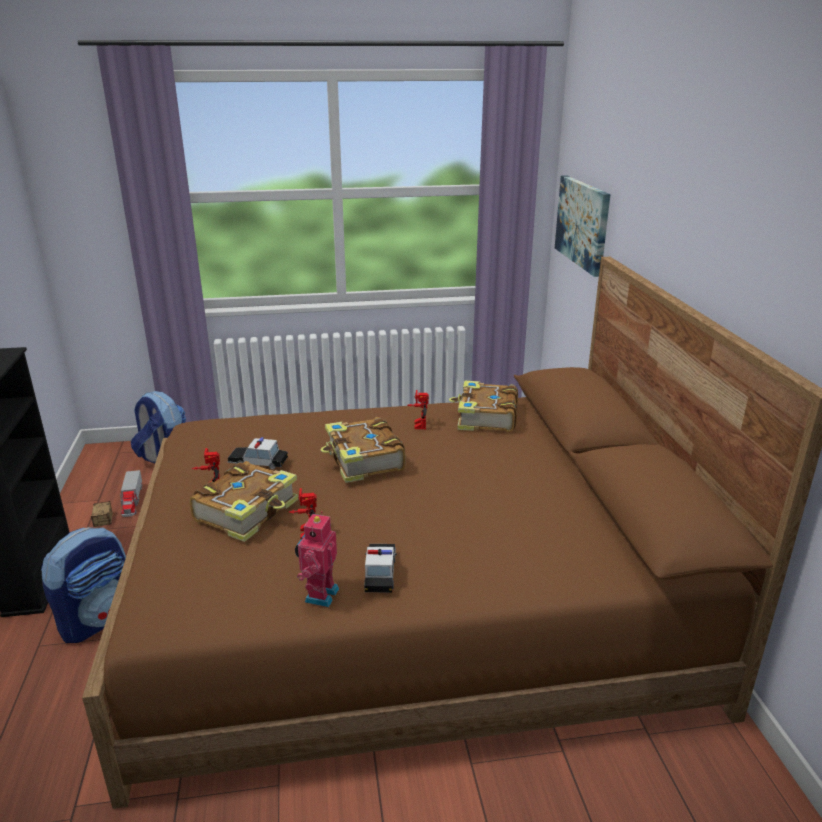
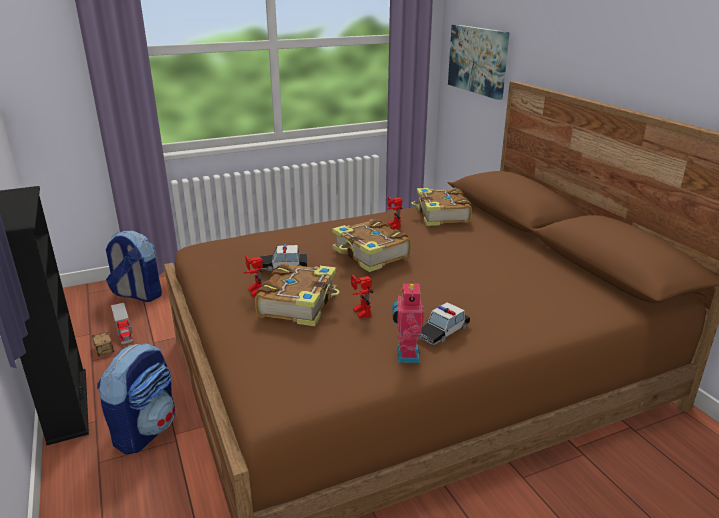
camera: 15 degrees left, 0 degrees up
toy car [364,544,397,593] -> toy car turned 120 degrees counterclockwise [418,302,470,345]

